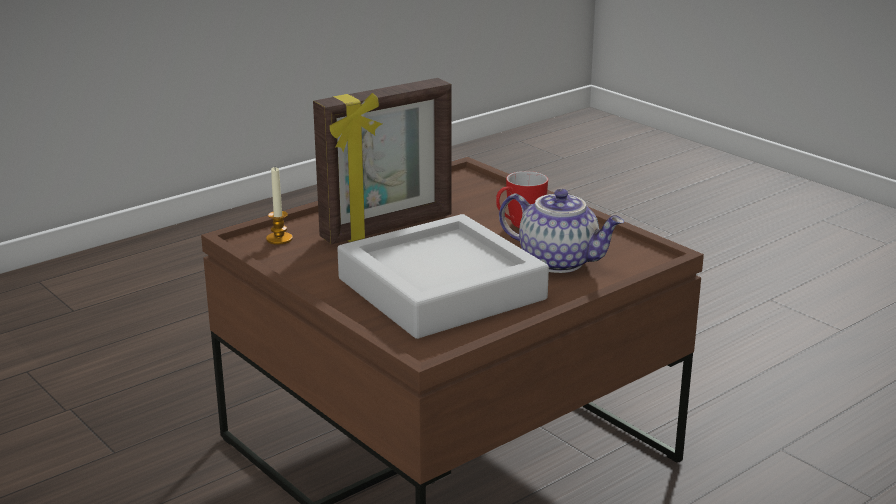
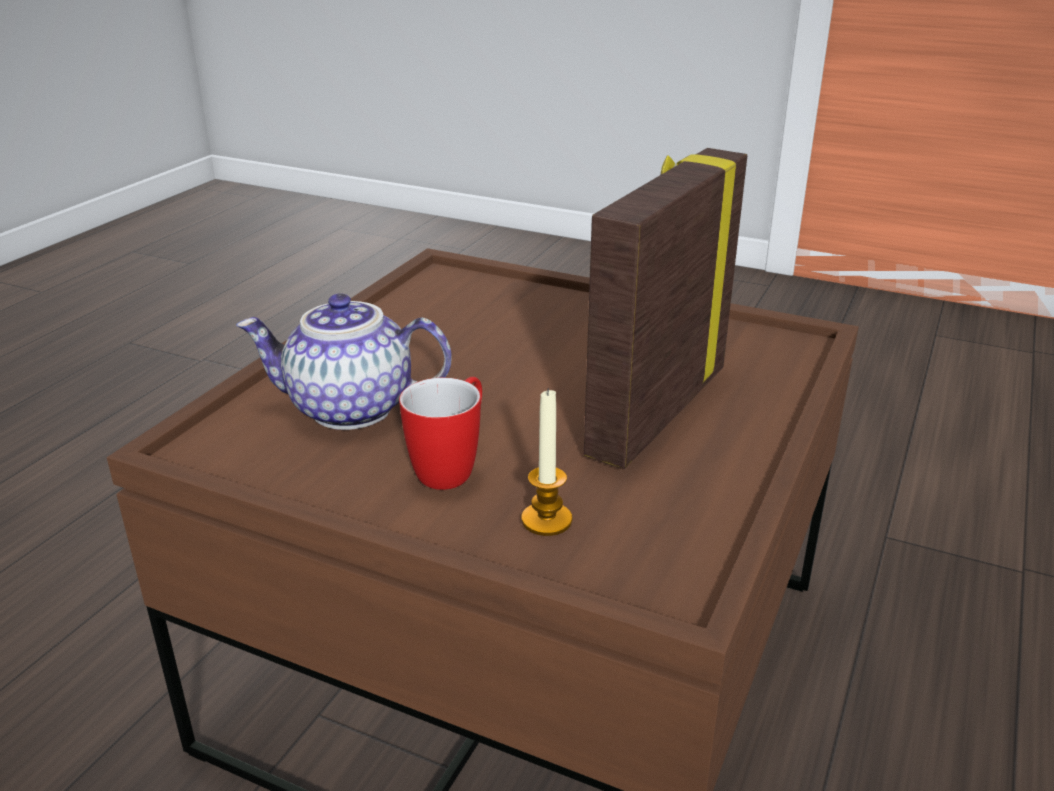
camera: 155 degrees right, 5 degrees up
candle [266,167,293,245] -> candle moved to [521,388,572,536]
grey tray [337,214,549,339] -> none

